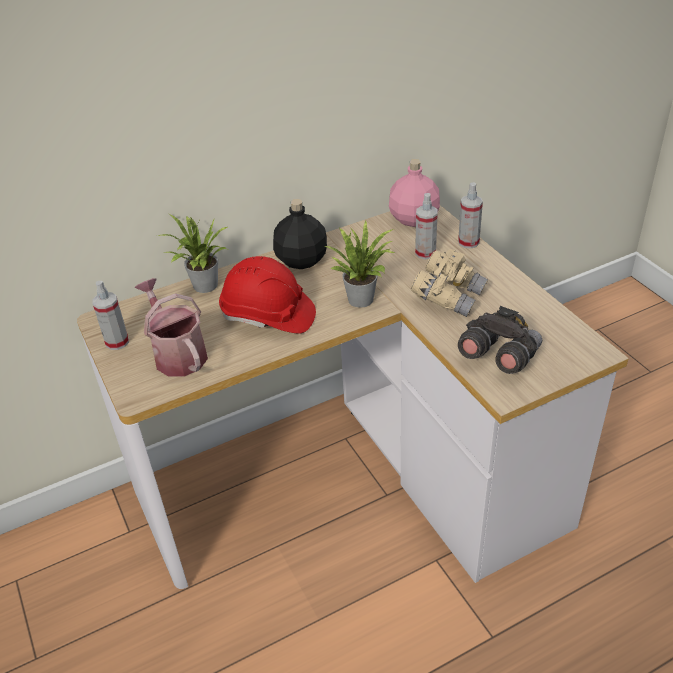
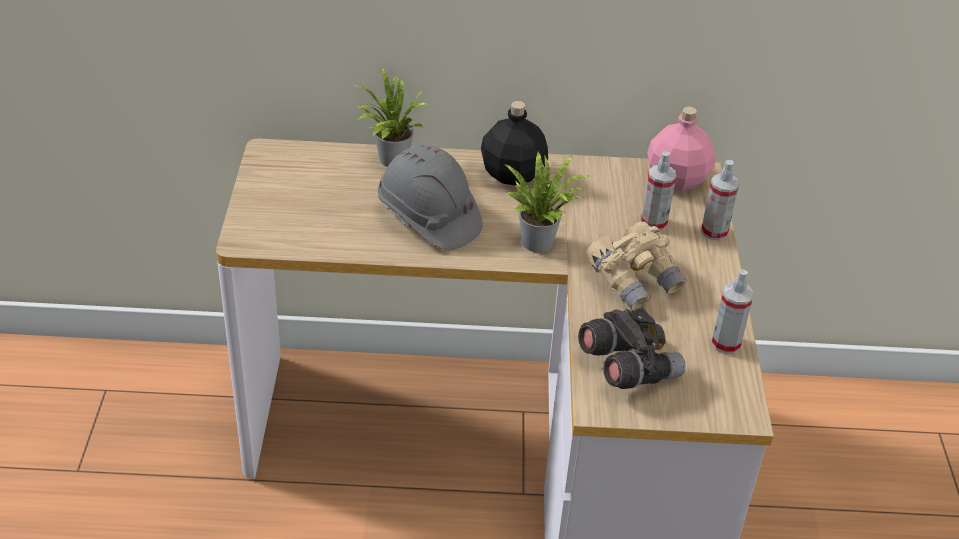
camera: 25 degrees right, 0 degrees up
spray bottle [92,281,129,350] -> spray bottle moved to [711,269,754,354]
watering can [134,278,208,376] -> none
red hard hat [219,256,316,334] -> grey hard hat [378,145,483,250]

